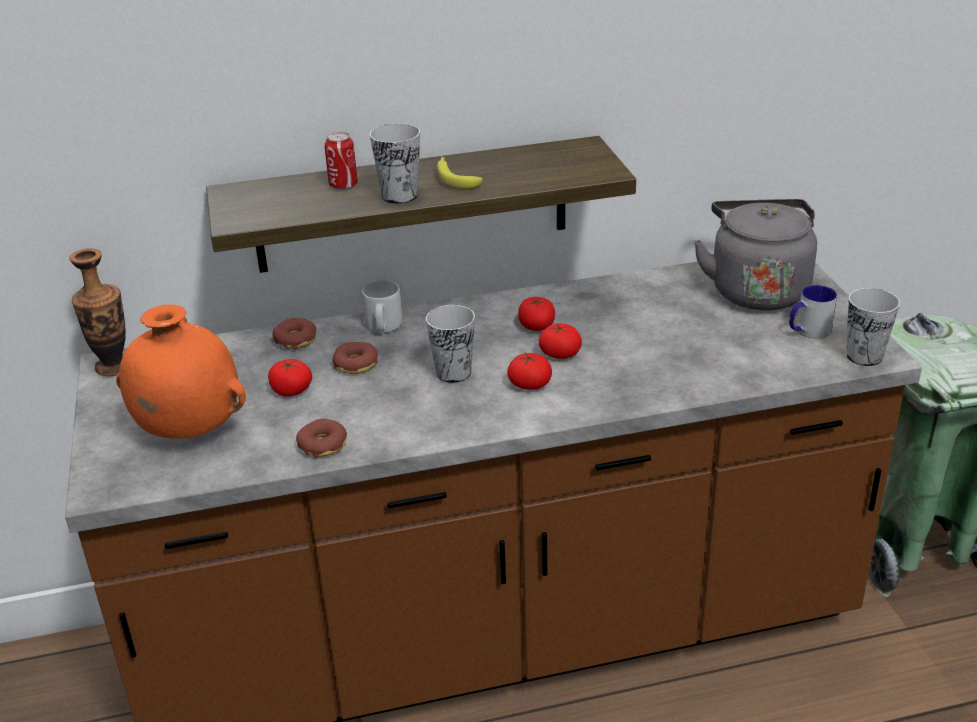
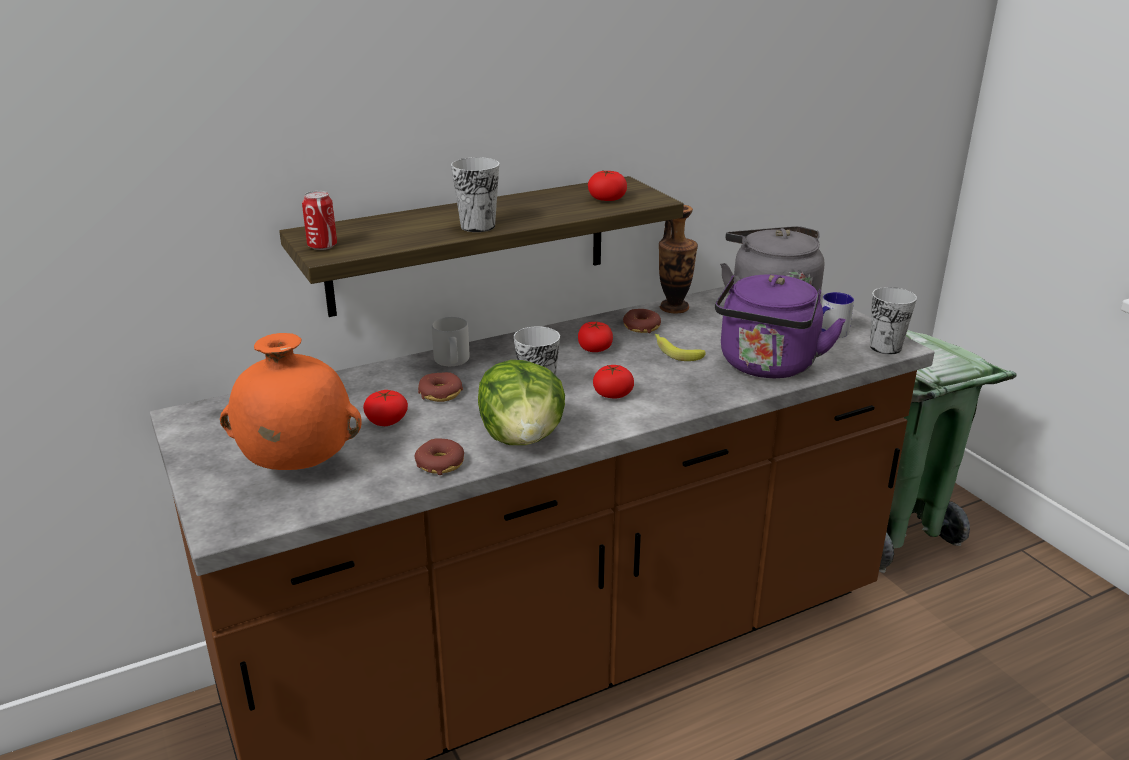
camera: 15 degrees left, 5 degrees down
vase [69,248,126,376] -> vase moved to [659,205,698,314]
donut [272,318,316,350] -> donut moved to [623,309,661,333]
can [324,132,358,190] -> can moved to [302,191,337,250]
banana [437,157,483,189] -> banana moved to [655,334,706,361]
tomato [539,323,582,359] -> tomato moved to [588,170,627,201]
none -> lettuce [478,360,565,445]
none -> purple kettle [715,275,846,378]

